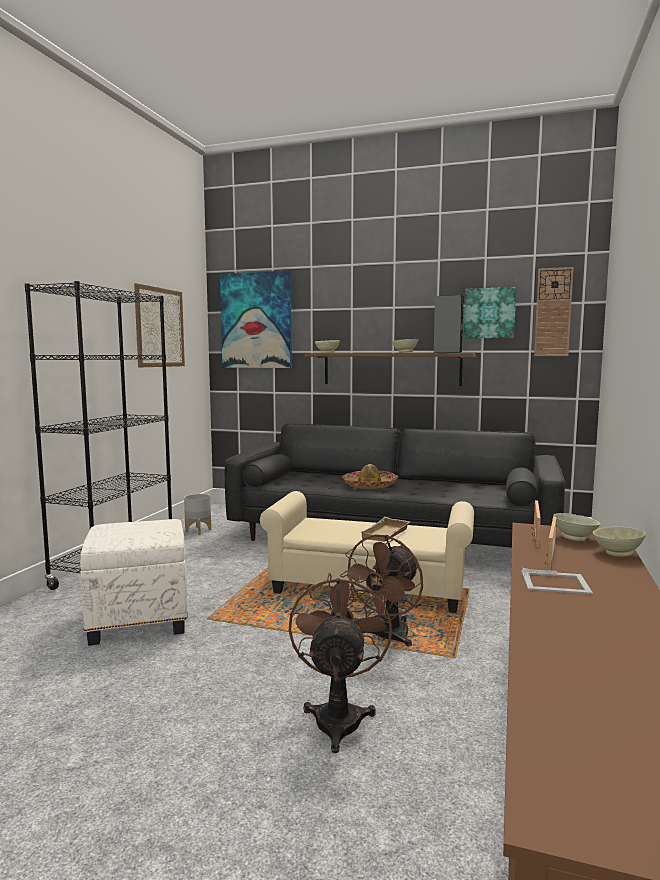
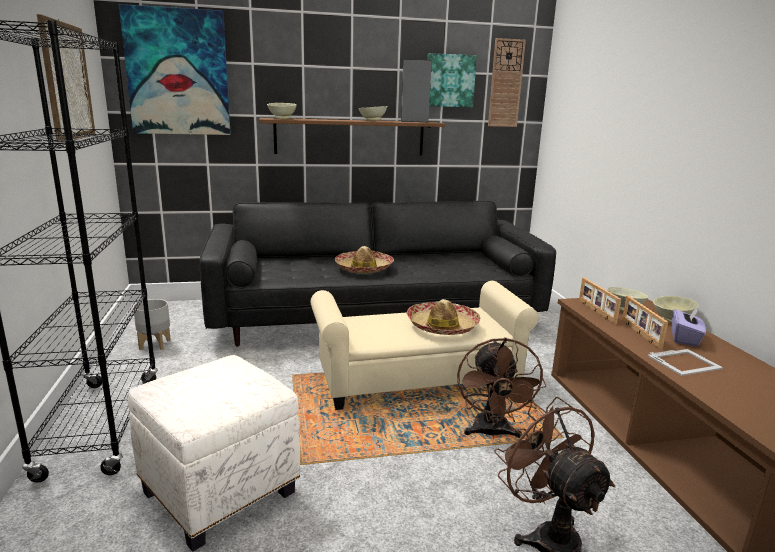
camera: 30 degrees left, 10 degrees up
beige tray [361,517,411,542] -> hat [406,299,480,335]
none -> purple tissue box [672,306,706,347]

